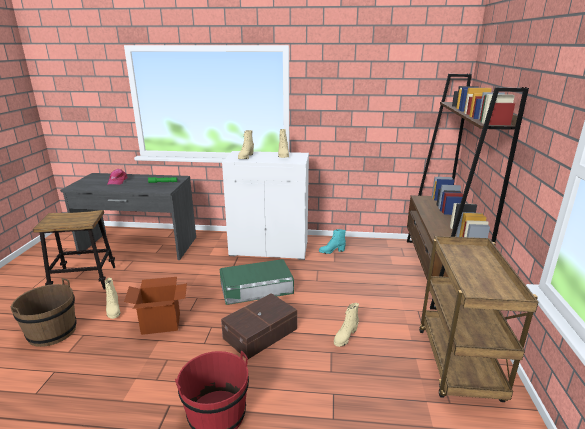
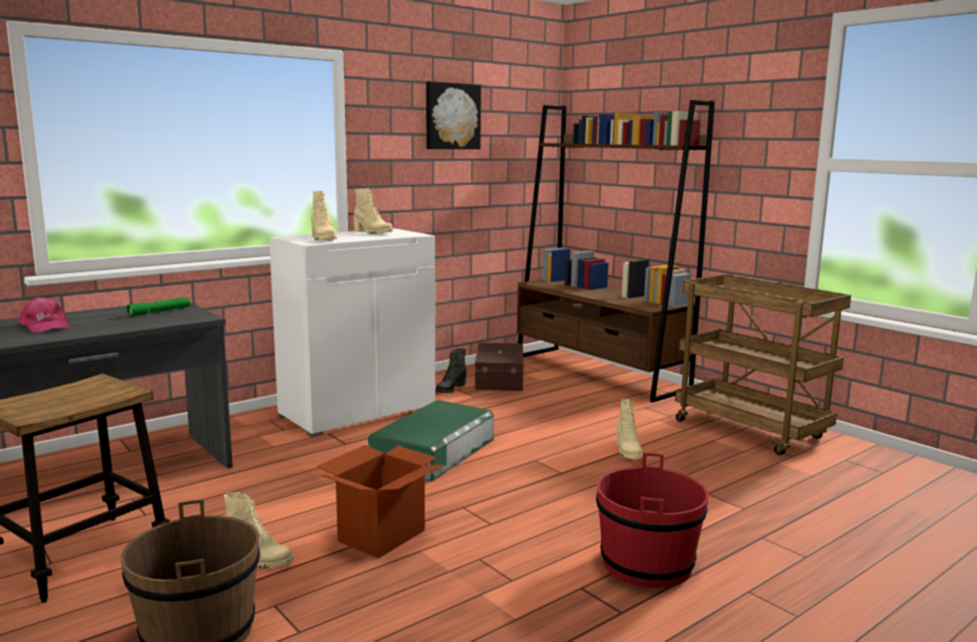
camera: 45 degrees left, 10 degrees down
brown storage box [221,293,297,359] -> brown storage box moved to [475,343,524,391]
turquoise boot [319,229,346,254] -> black boot [436,349,467,393]
none -> picture [426,81,481,149]

